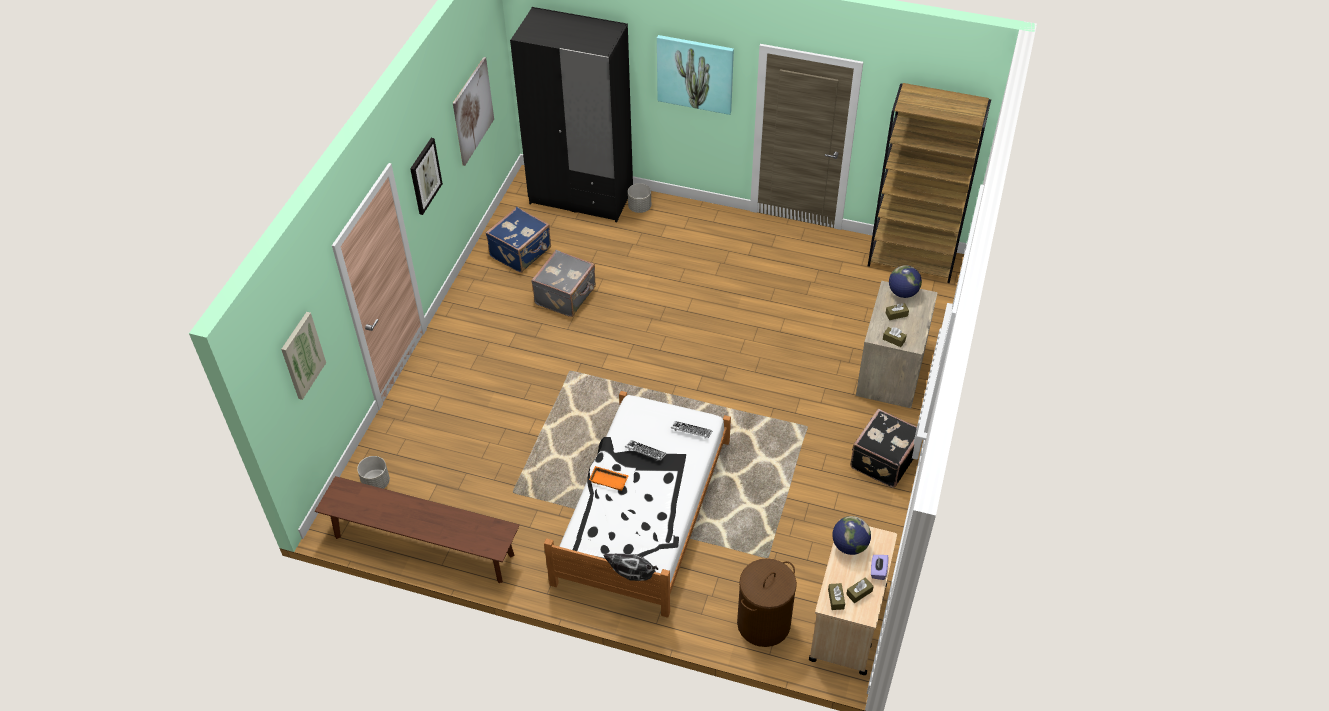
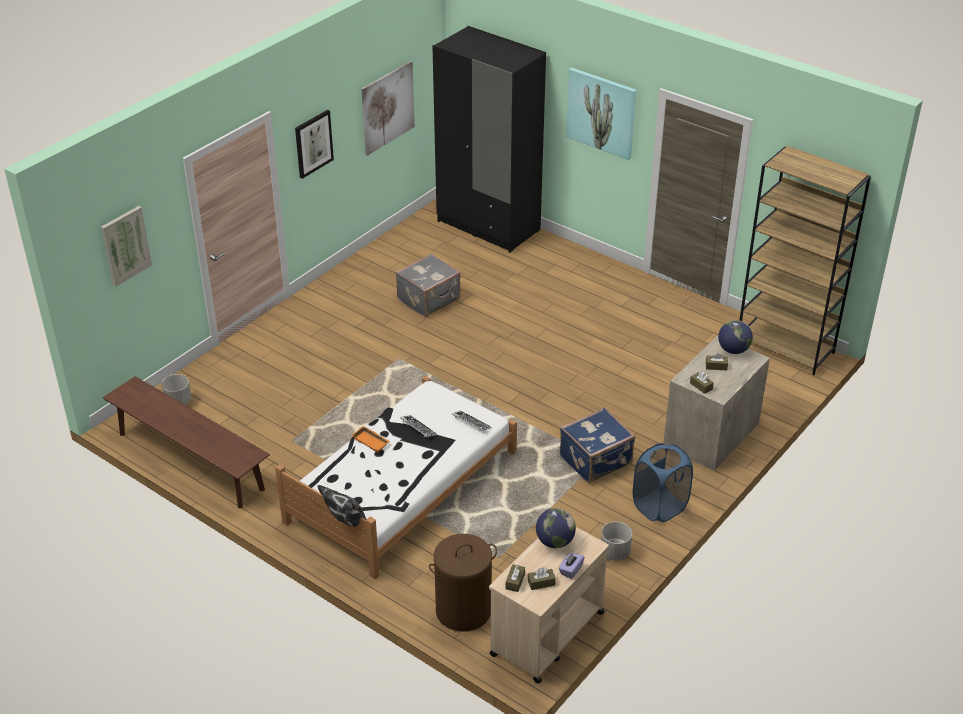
camera: 20 degrees right, 10 degrees down
blue suitcase [486,207,551,273] -> blue suitcase moved to [560,408,635,483]
grey planter [628,183,651,213] -> grey planter moved to [601,522,632,561]
black suitcase [850,409,917,488] -> blue laundry basket [633,443,693,522]

